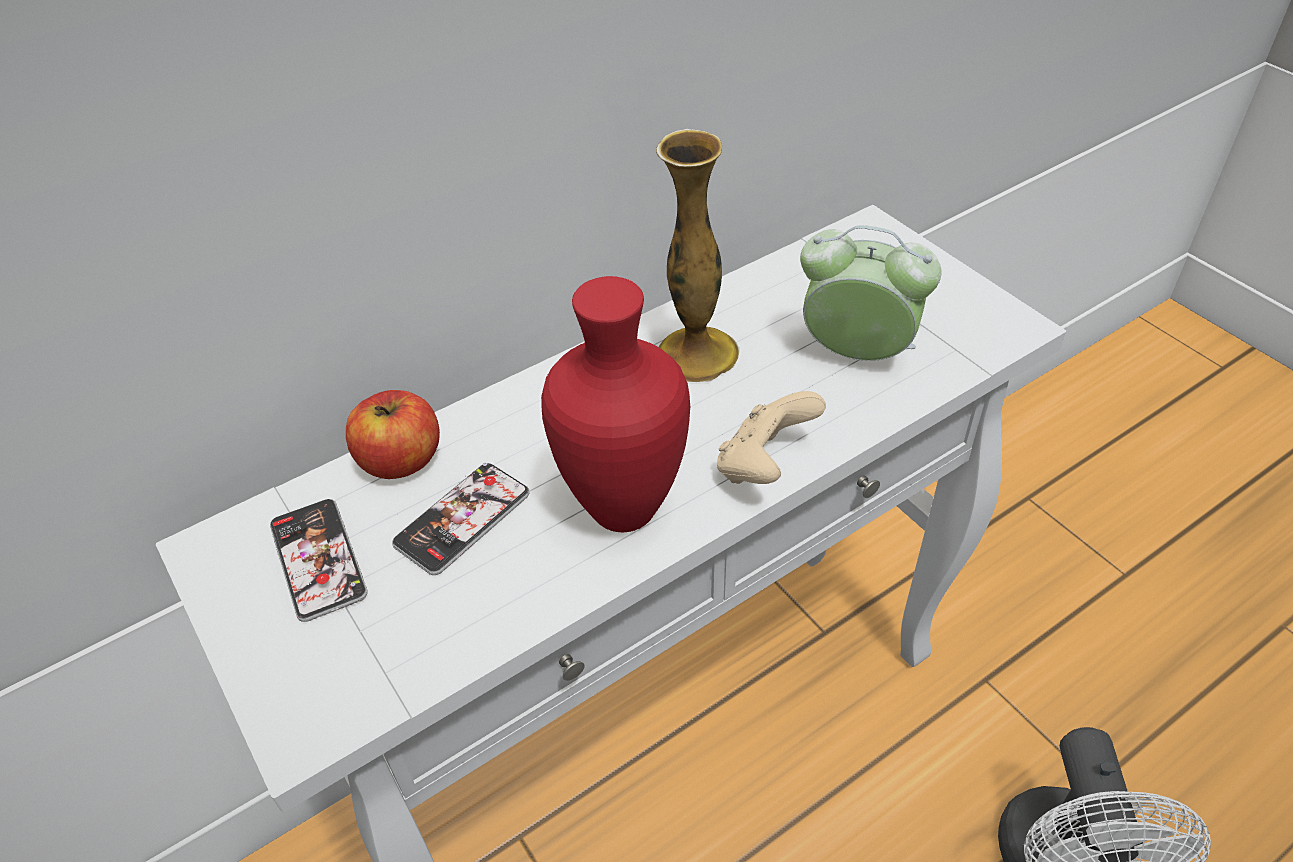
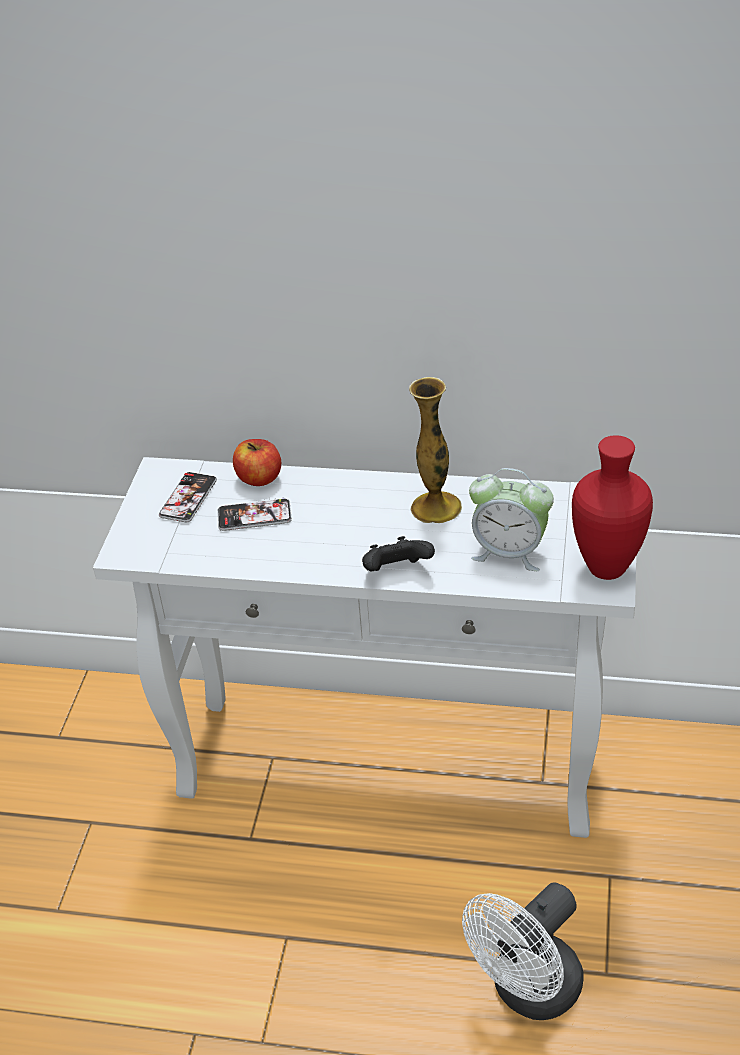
camera: 45 degrees right, 5 degrees down
red vase [541,276,690,532] -> red vase moved to [572,435,653,580]
beige game controller [717,391,826,484] -> black game controller [362,536,435,571]
alarm clock [800,225,941,361] -> alarm clock turned 135 degrees clockwise [469,468,554,571]

